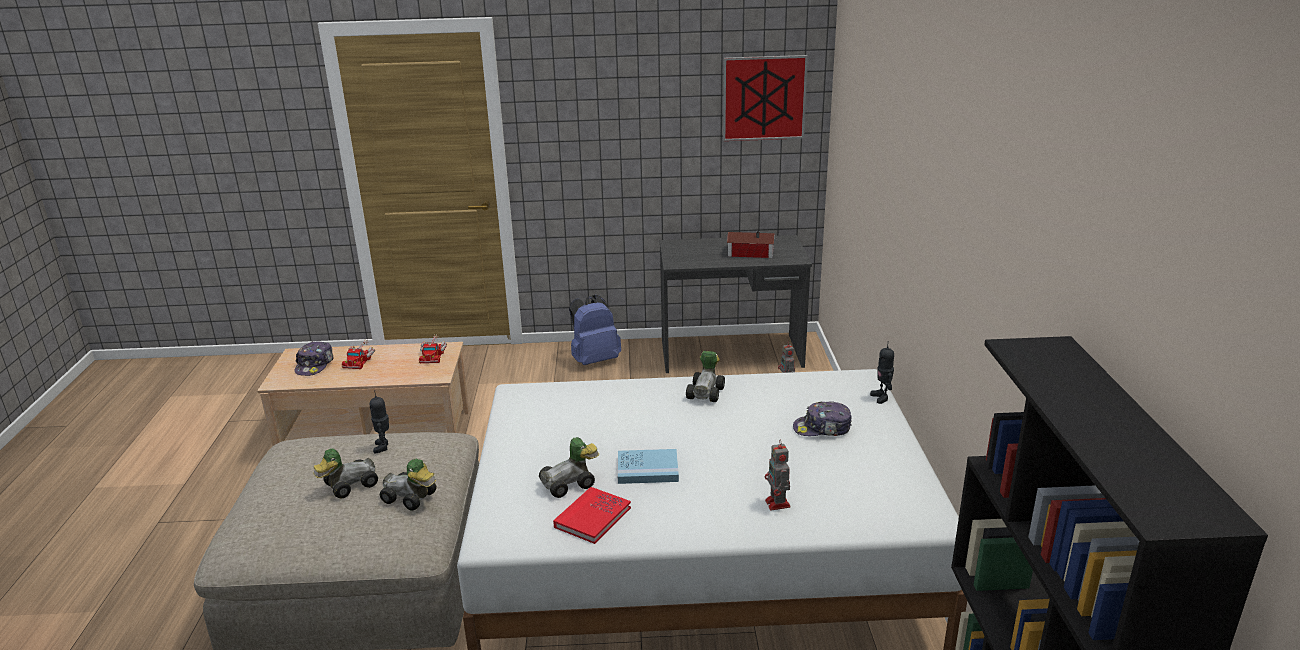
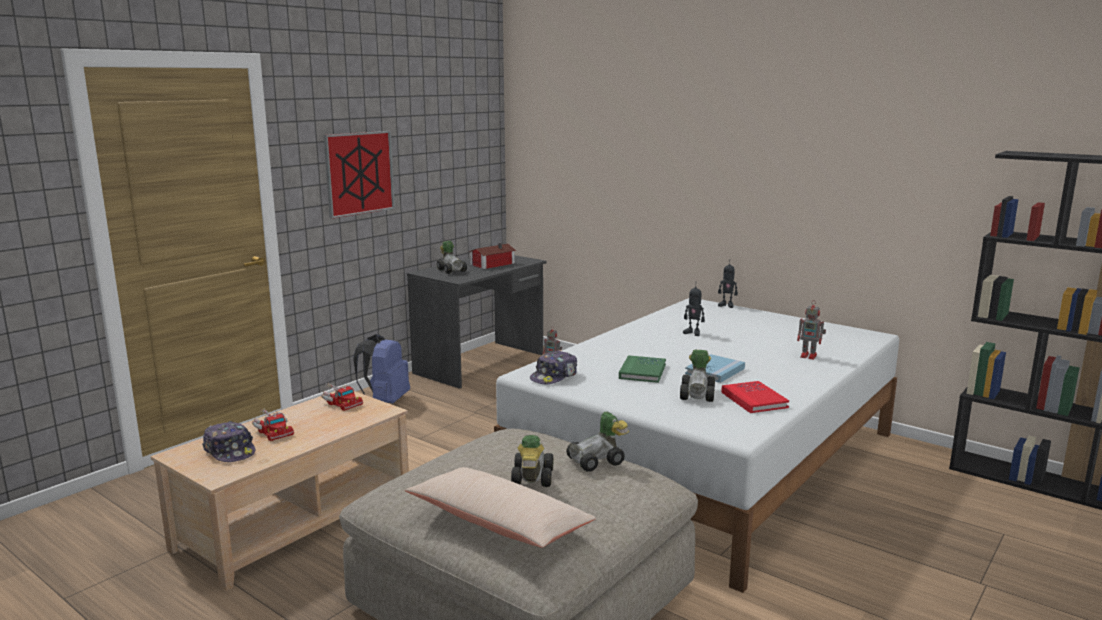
camera: 50 degrees left, 10 degrees down
toy robot [370,390,389,454] -> toy robot moved to [683,286,705,336]
toy car [686,351,725,402] -> toy car moved to [437,241,467,274]
picture [723,55,808,141] -> picture moved to [323,131,395,219]
cap [793,401,852,436] -> cap moved to [530,350,577,385]
none -> beige pillow [405,467,596,548]
none -> green book [619,355,666,383]

